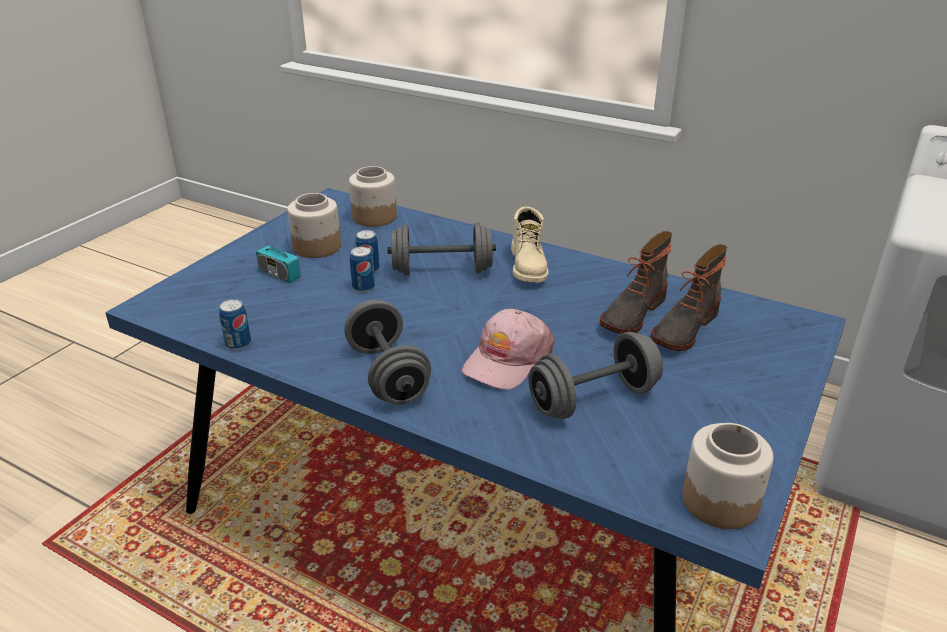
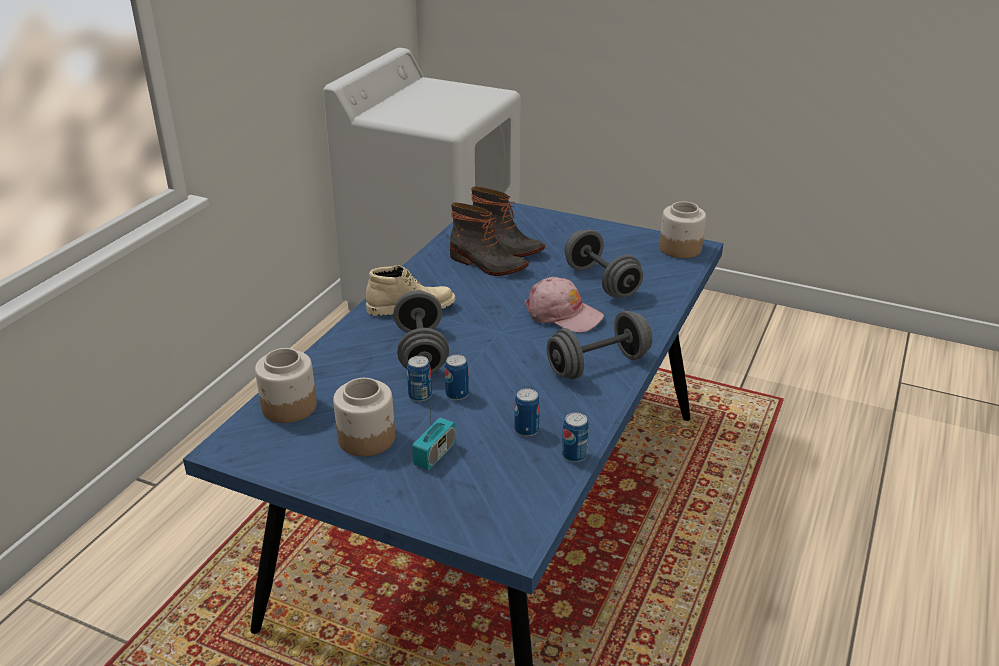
camera: 95 degrees left, 0 degrees up
none -> can [514,388,540,437]

